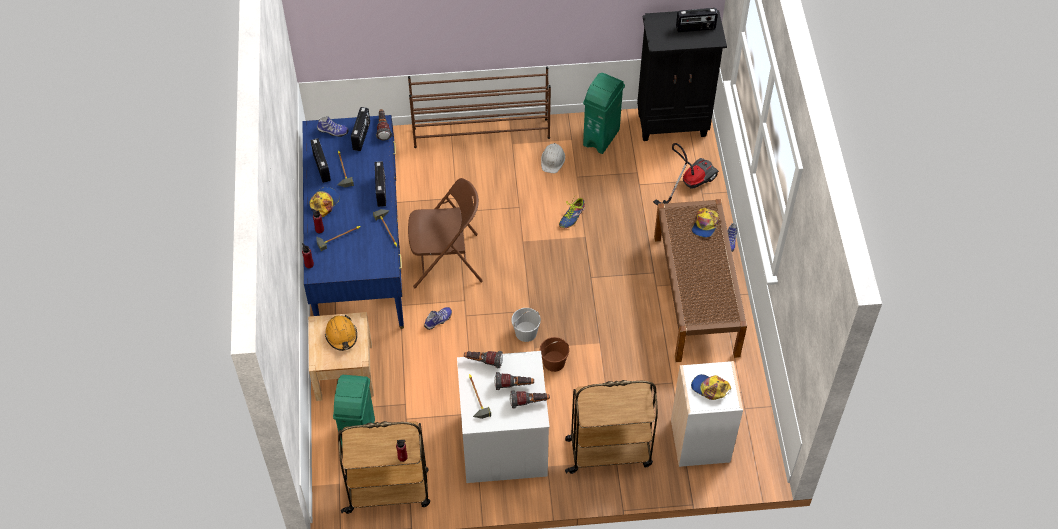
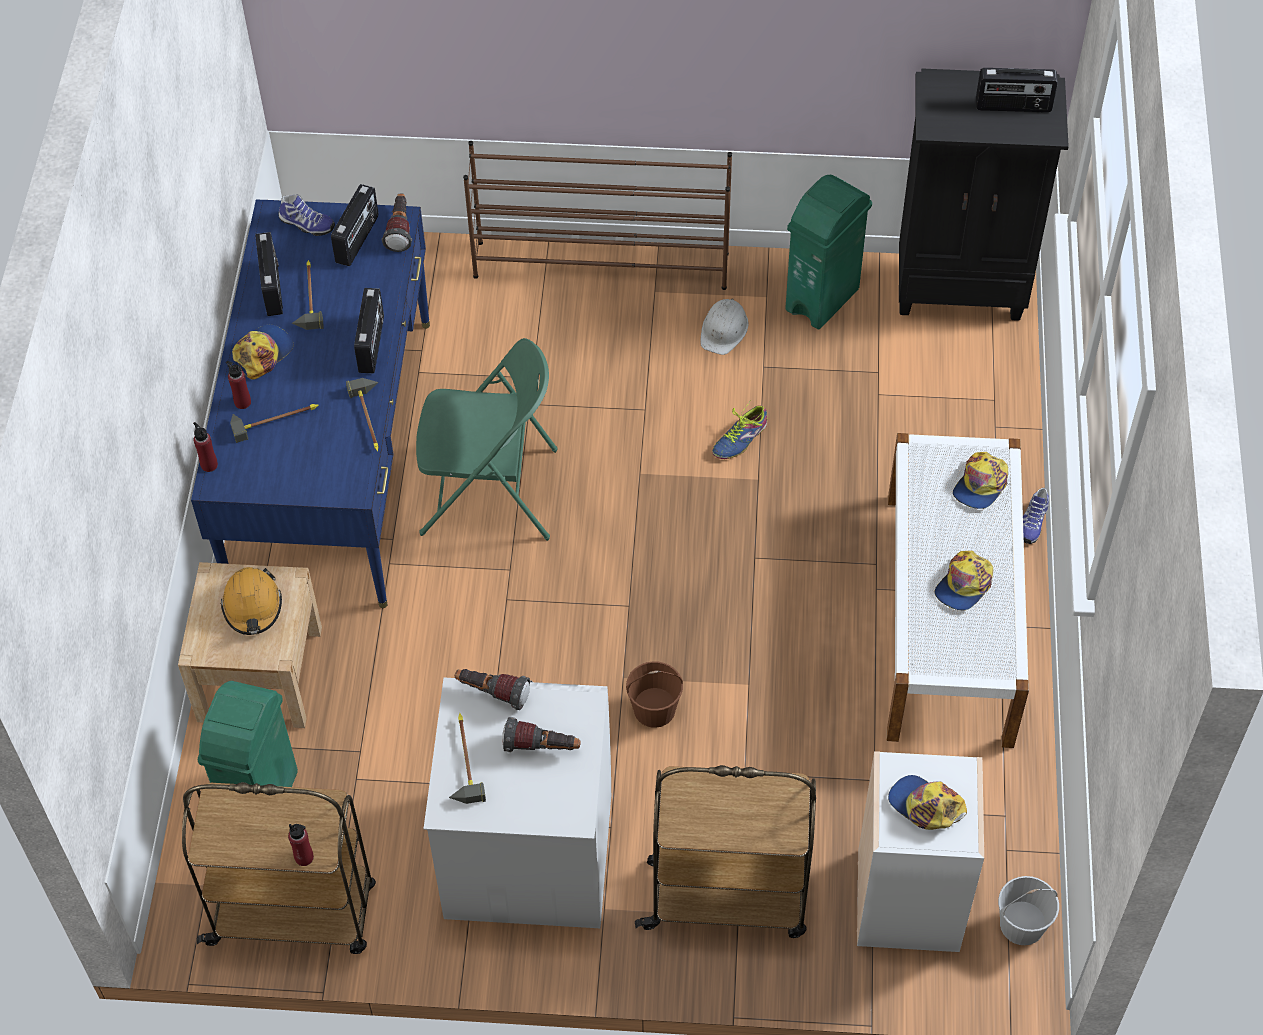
camera: 10 degrees right, 0 degrees up
brown chair [408,178,483,289] -> green chair [416,338,558,541]
shoe [424,307,452,330] -> none
flashlight [510,390,550,408] -> none
white bucket [511,308,541,342] -> white bucket moved to [998,876,1059,945]
vacuum cleaner [653,143,719,216] -> none
brown bench [654,199,747,362] -> white bench [886,433,1029,748]
none -> cap [935,551,993,610]

